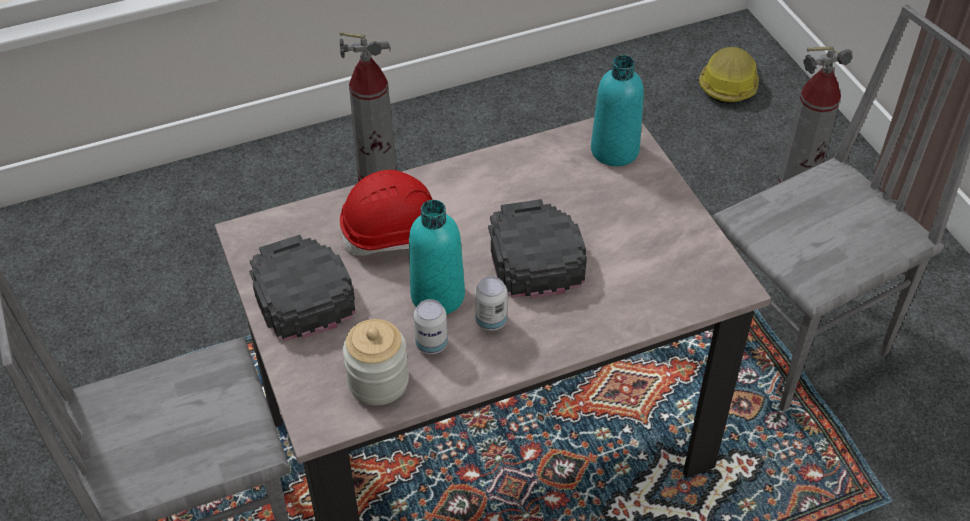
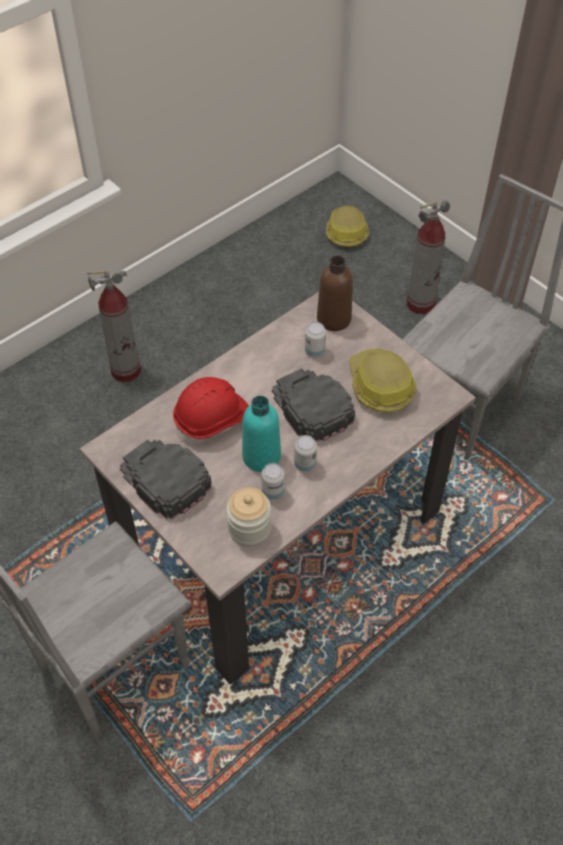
camera: 20 degrees left, 5 degrees up
turquoise bottle [591,55,644,166] -> brown bottle [317,255,353,331]
none -> can [305,322,326,357]
none -> hard hat [349,348,417,413]

